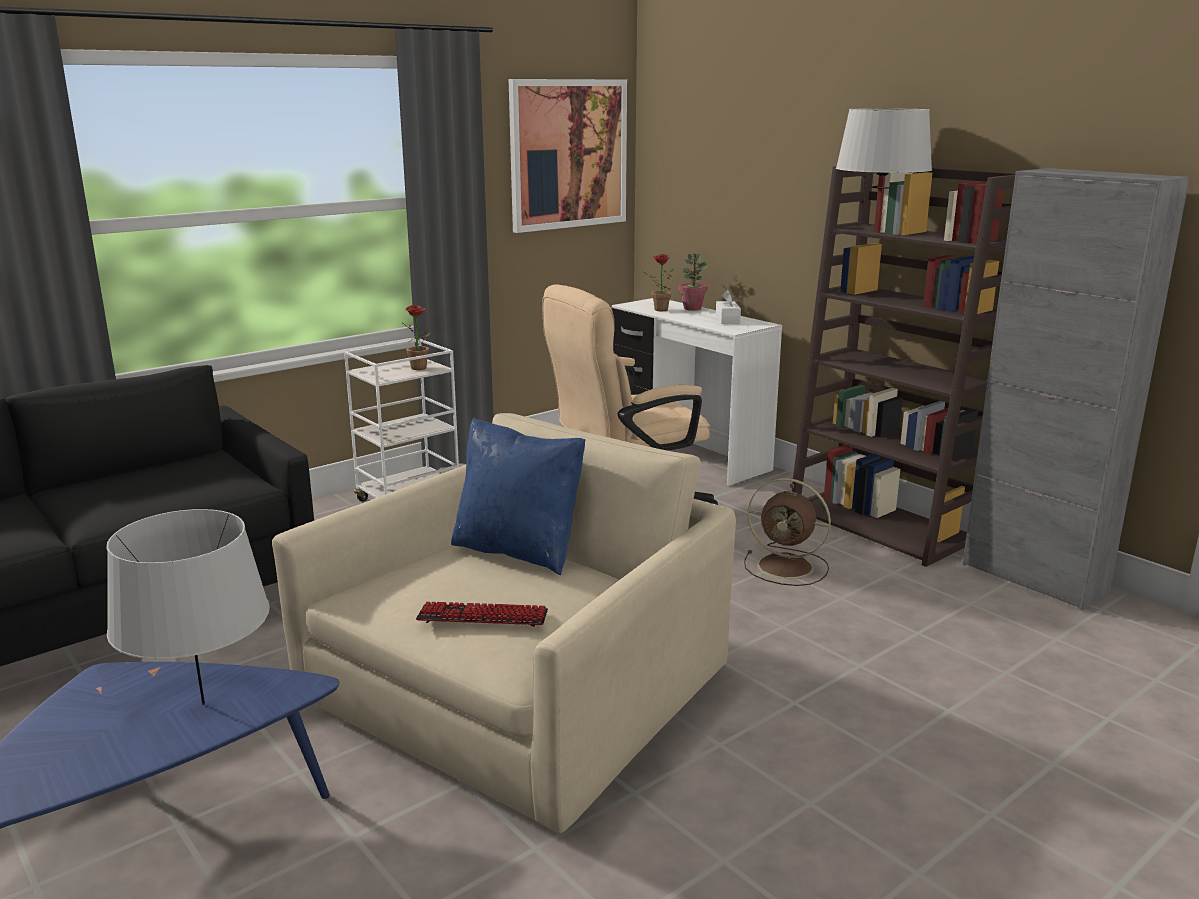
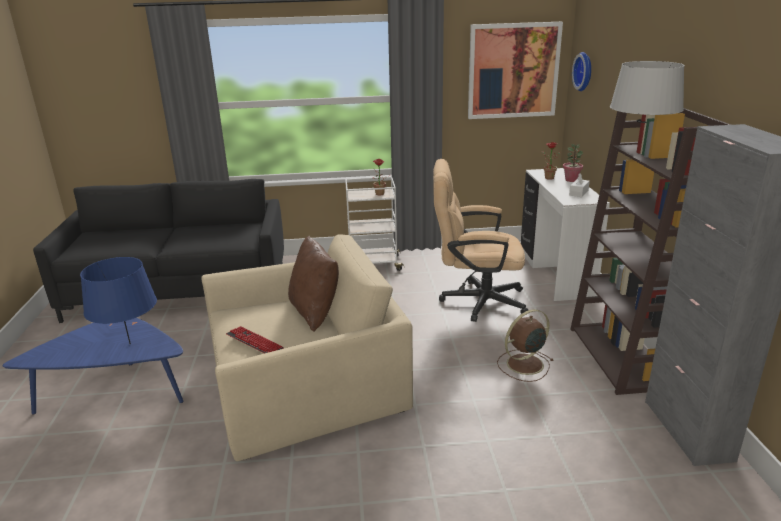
camera: 35 degrees right, 5 degrees up
grey table lamp [106,509,270,705] -> blue table lamp [80,257,157,344]
blue pillow [451,418,585,575] -> brown pillow [288,236,339,332]
brown fan [744,478,831,586] -> brown fan turned 90 degrees clockwise [497,309,554,382]
none -> wall clock [572,52,591,91]

